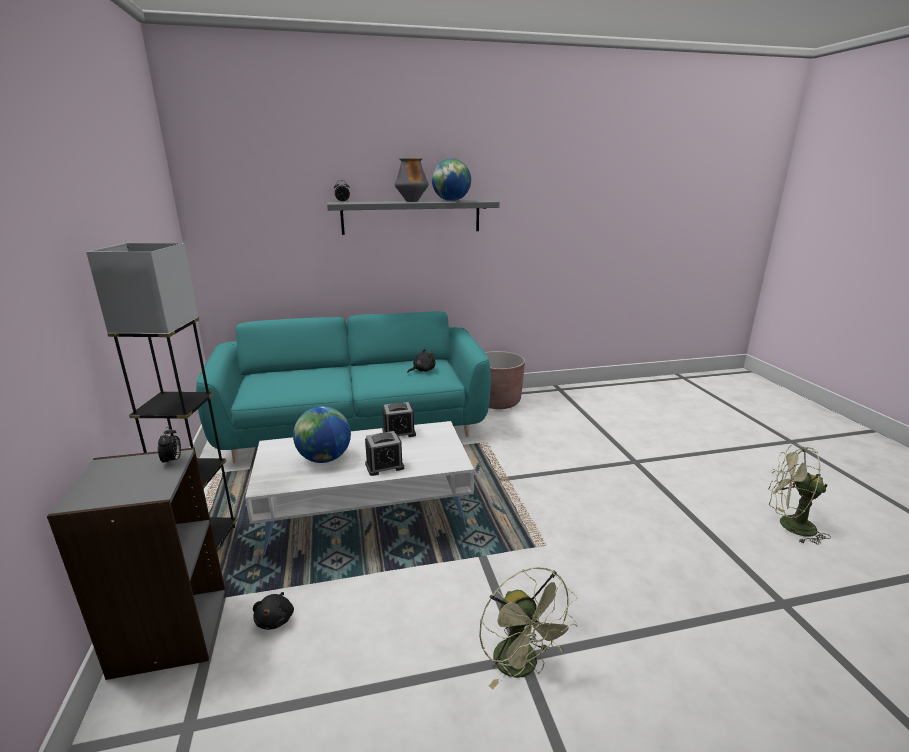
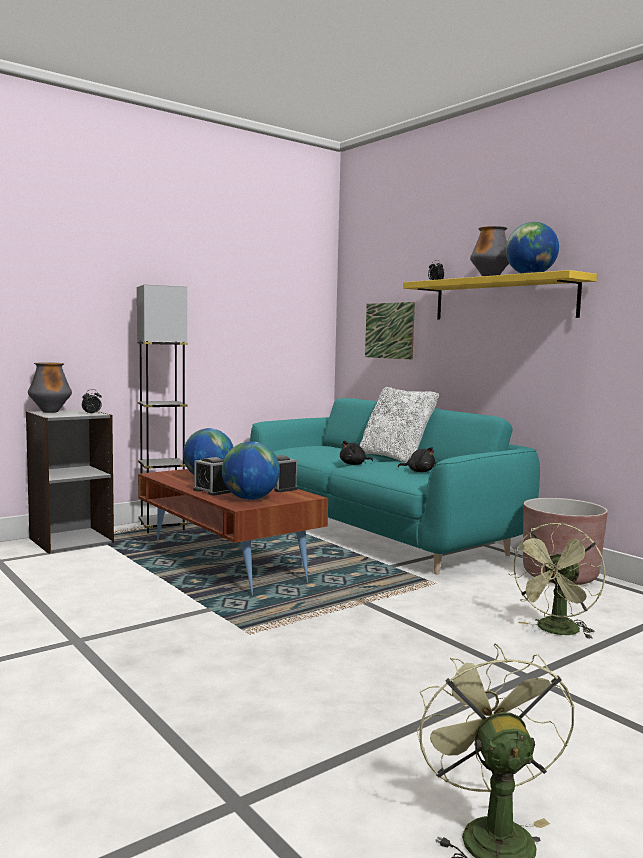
camera: 65 degrees right, 15 degrees down
white coffee table [245,421,474,555] -> brown coffee table [138,469,328,596]
black plush toy [253,592,294,630] -> black plush toy moved to [340,440,373,465]
grey shelf [327,200,500,235] -> yellow shelf [403,270,597,320]
green fan [479,567,578,689] -> green fan moved to [508,523,606,639]
none -> vase [28,363,72,413]
none -> globe [222,441,280,500]
none -> white pillow [360,387,440,463]
none -> picture [365,302,415,359]

